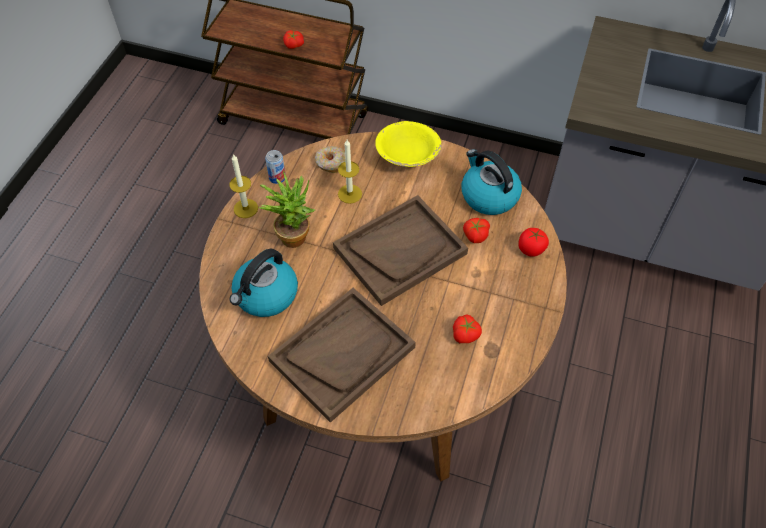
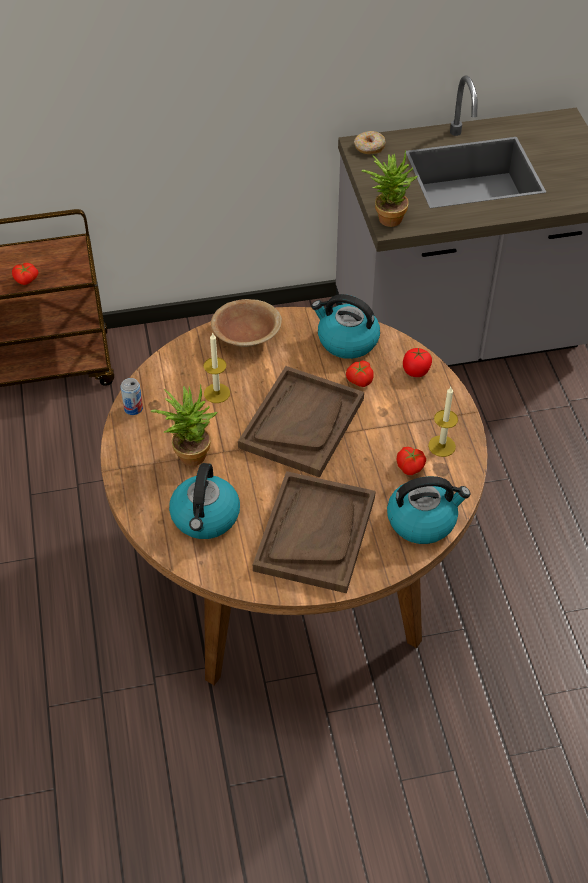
camera: 30 degrees left, 5 degrees down
candle [229,154,258,218] -> candle moved to [428,387,458,457]
donut [315,146,346,173] -> donut moved to [354,131,386,154]
yellow bowl [375,121,442,167] -> brown bowl [211,299,282,347]
none -> potted plant [361,150,418,227]
none -> kettle [387,476,470,544]

